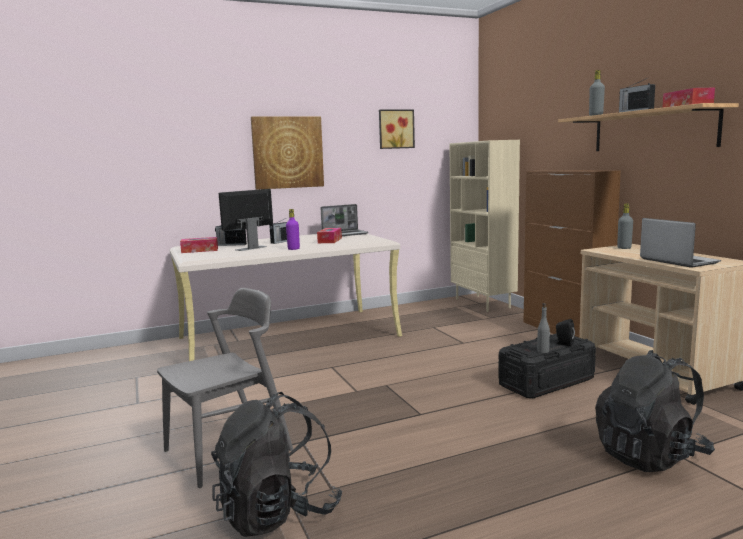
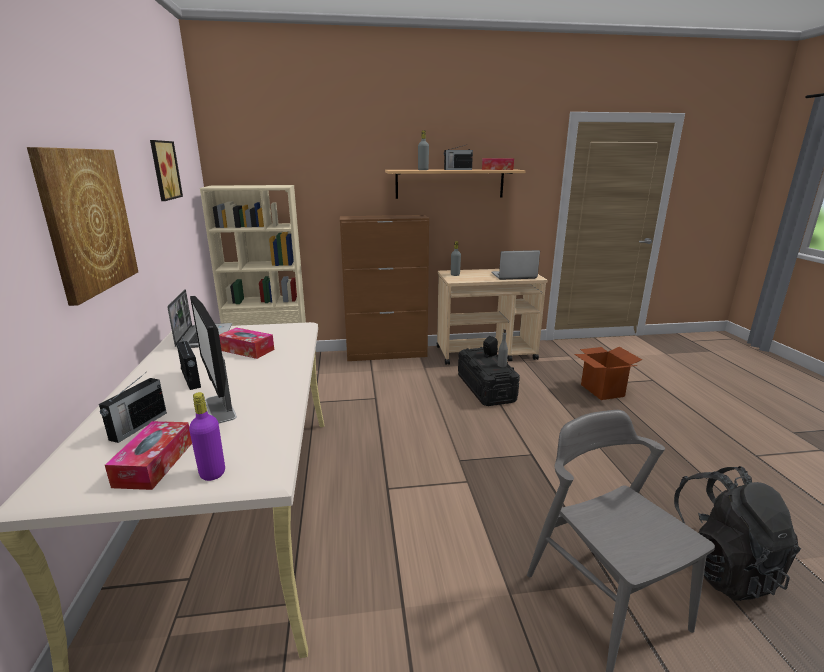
camera: 75 degrees left, 10 degrees up
purple bottle [286,209,300,250] -> purple bottle moved to [189,392,225,481]
black backpack [595,350,715,472] -> cardboard box [574,347,642,400]

